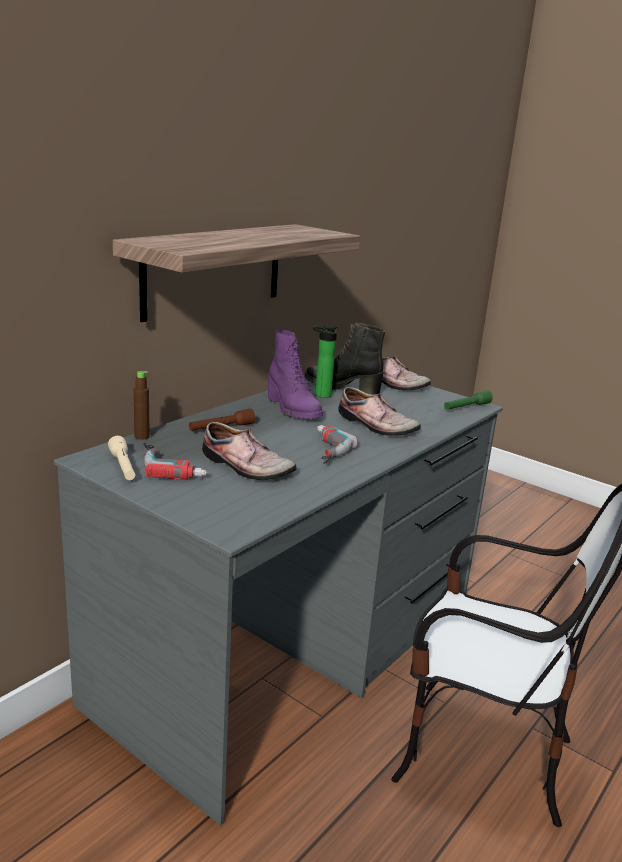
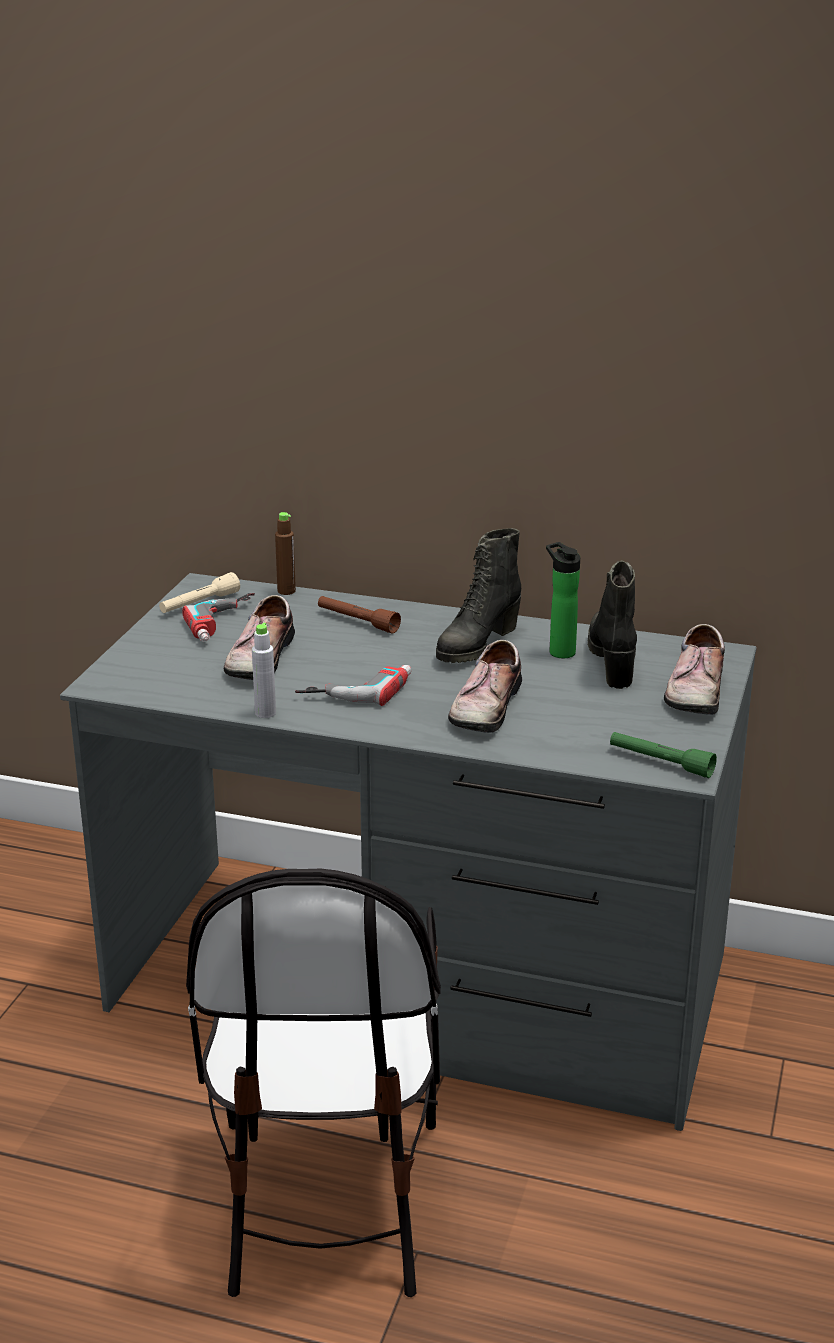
camera: 70 degrees right, 5 degrees up
shelf [113,224,360,322] -> none
purple boot [268,330,323,419] -> black boot [436,528,521,663]
none -> grey bottle [252,622,276,718]

